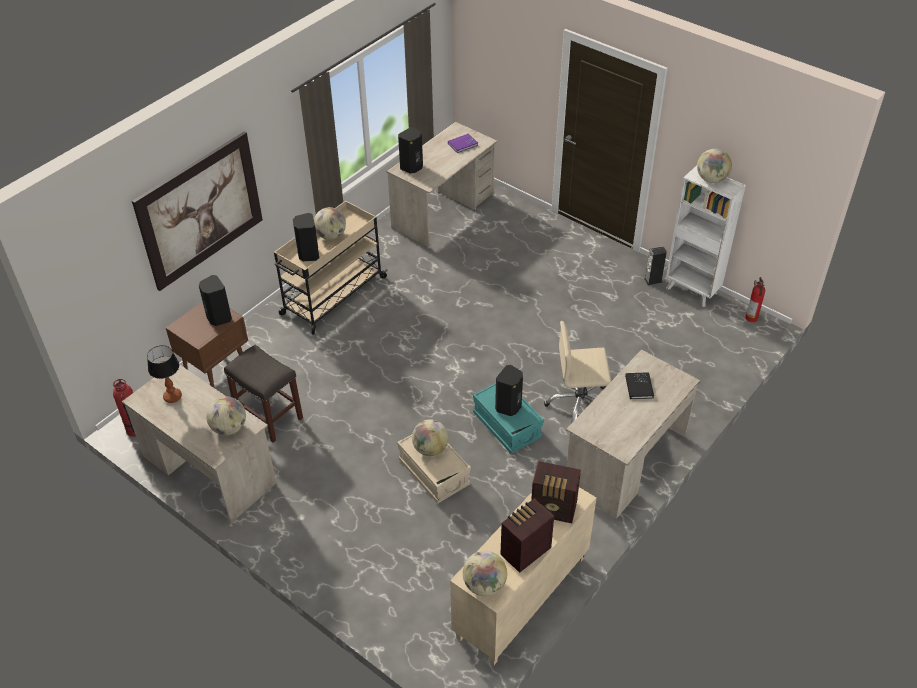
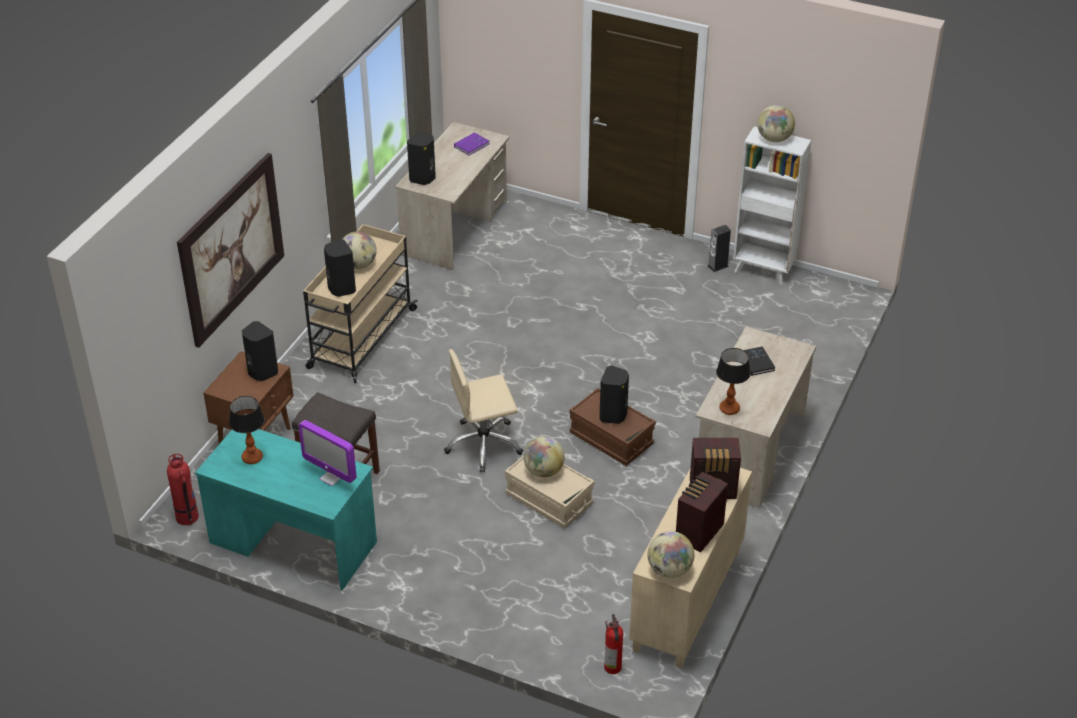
camera: 15 degrees left, 5 degrees down
beige desk [122,364,276,523] -> turquoise desk [195,429,377,590]
globe [206,397,246,435] -> monitor [298,420,357,486]
turquoise storage box [473,383,544,454] -> brown storage box [570,388,656,466]
beige office chair [544,321,611,424] -> beige office chair moved to [444,349,523,472]
fire extinguisher [746,277,765,322] -> fire extinguisher moved to [604,614,623,674]
none -> table lamp [716,348,750,415]

